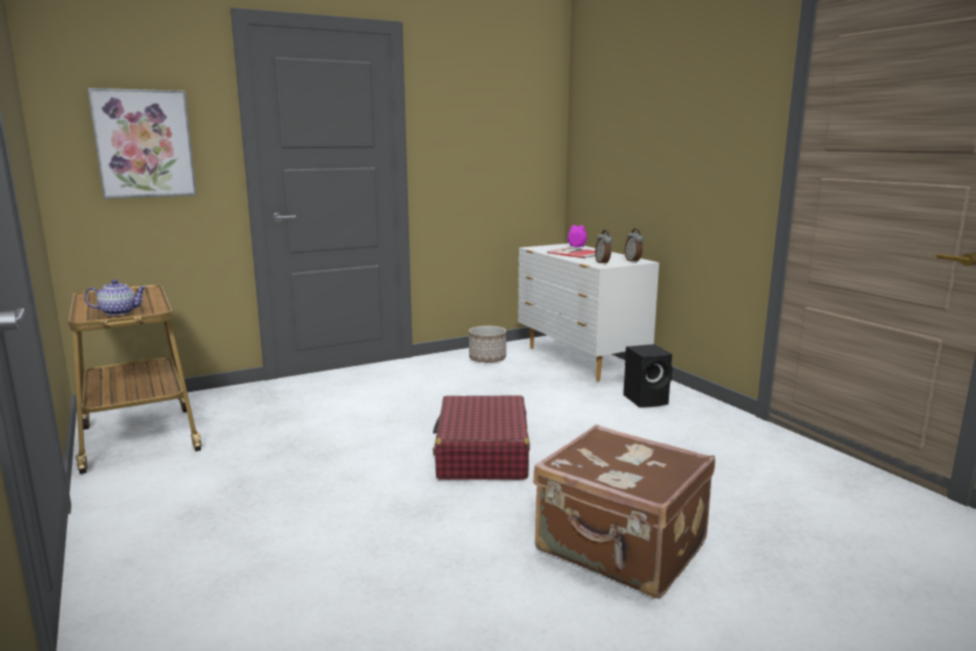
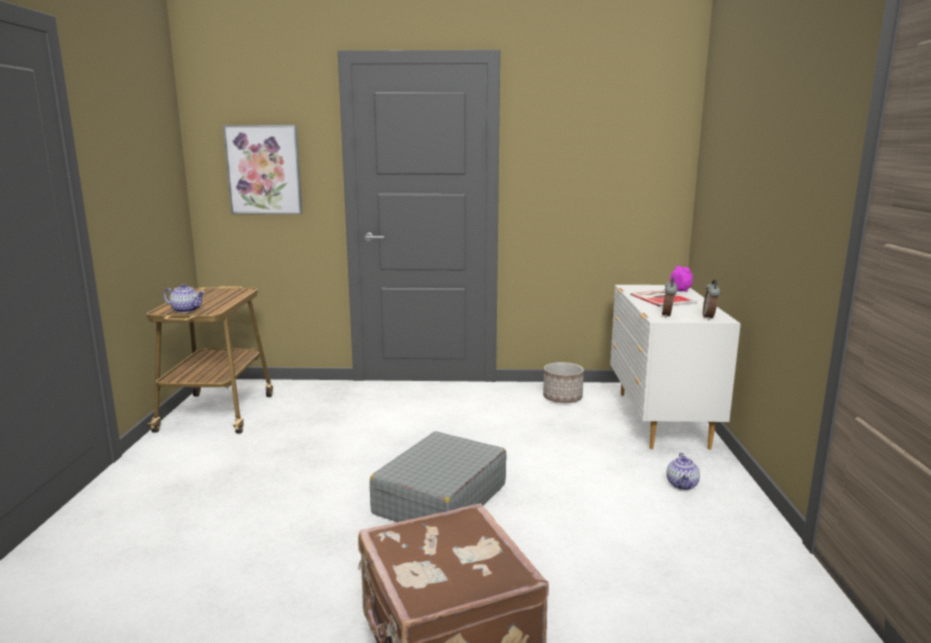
camera: 30 degrees right, 0 degrees up
red suitcase [433,395,530,480] -> grey suitcase [370,431,507,522]
black speaker [623,344,673,408] -> teapot [666,453,700,490]

